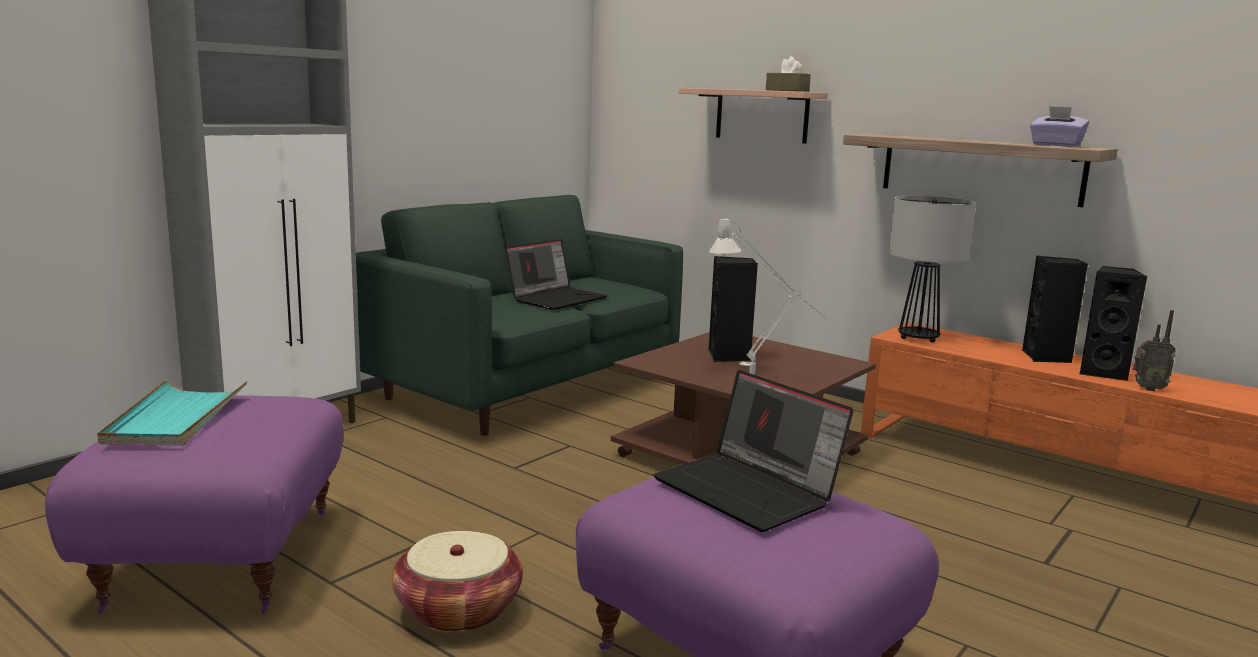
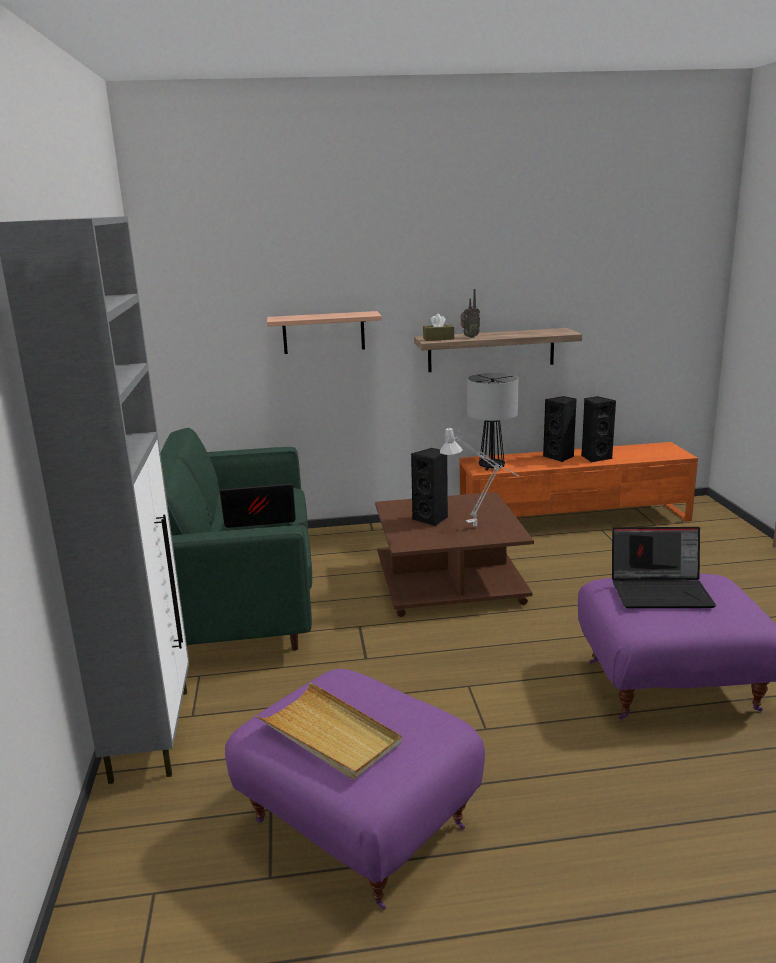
camera: 45 degrees left, 5 degrees up
turquoise tray [97,379,248,446] -> beige tray [255,682,402,779]
basket [392,531,523,633] -> none
laptop [505,239,608,310] -> laptop turned 90 degrees counterclockwise [219,484,296,528]
brown tissue box [766,56,811,92] -> brown tissue box moved to [423,314,454,341]
purple tissue box [1030,106,1089,147] -> none
radio [1133,310,1176,391] -> radio moved to [461,289,480,338]

